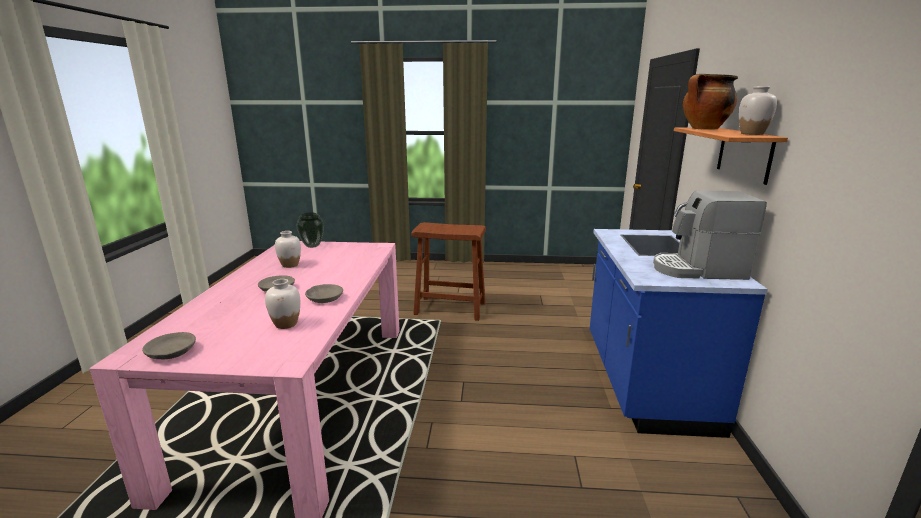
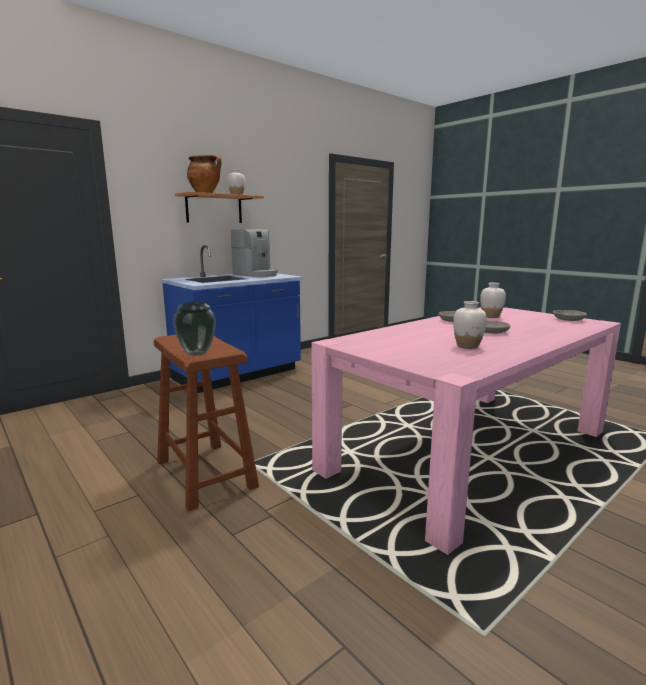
camera: 135 degrees left, 5 degrees down
vase [296,213,324,248] -> vase moved to [173,302,216,356]

